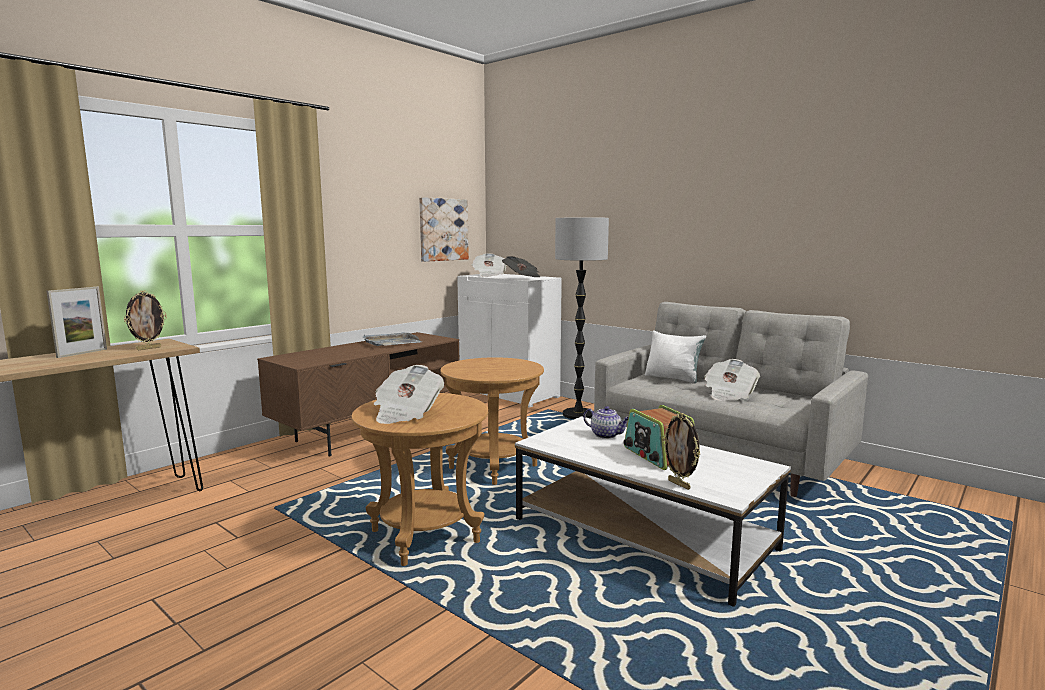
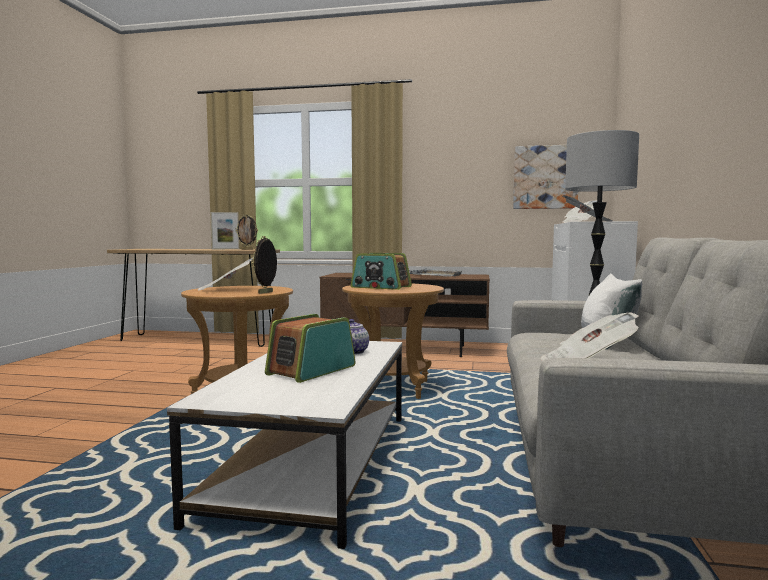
camera: 60 degrees right, 5 degrees down
picture frame [662,413,700,490] -> picture frame moved to [251,236,277,294]
none -> radio [351,253,412,290]

